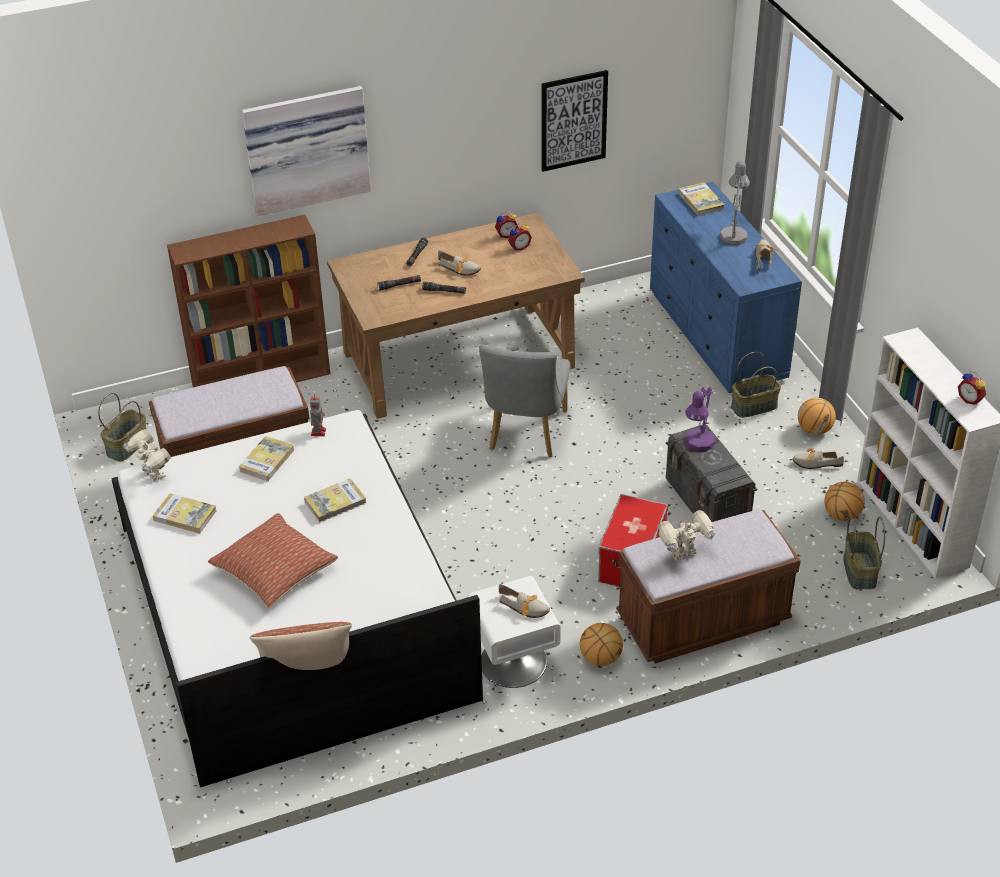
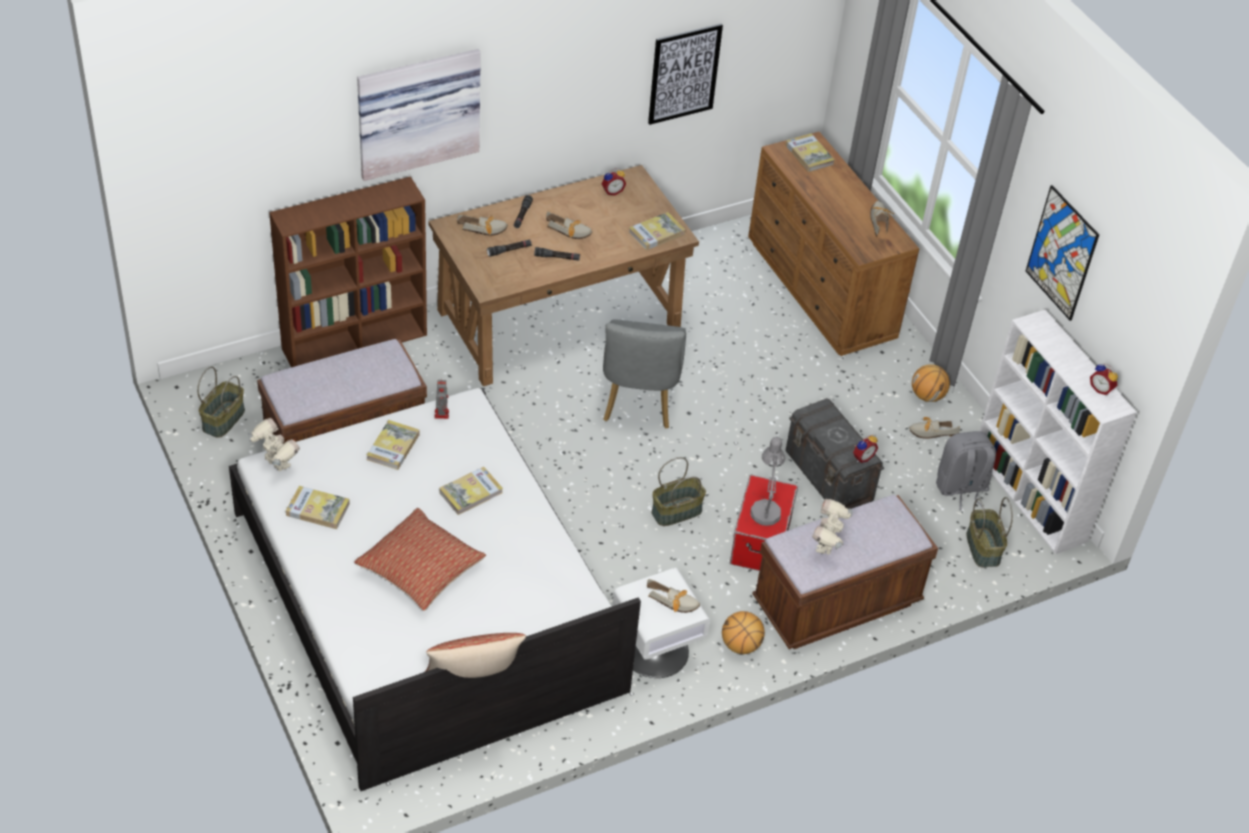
camera: 10 degrees left, 5 degrees up
alarm clock [508,223,532,251] -> alarm clock moved to [853,435,878,463]
blue dresser [650,182,802,393] -> brown dresser [748,132,919,356]
toy robot [657,510,717,561] -> toy robot turned 45 degrees counterclockwise [812,499,853,555]
purple table lamp [685,386,715,451] -> none
grey table lamp [720,161,750,245] -> grey table lamp moved to [750,437,785,526]
basket [731,352,781,418] -> basket moved to [652,457,706,526]
basketball [824,482,865,521] -> grey backpack [936,431,996,510]
none -> shoe [457,215,508,236]
none -> book [629,212,686,250]
none -> picture [1026,185,1099,321]

